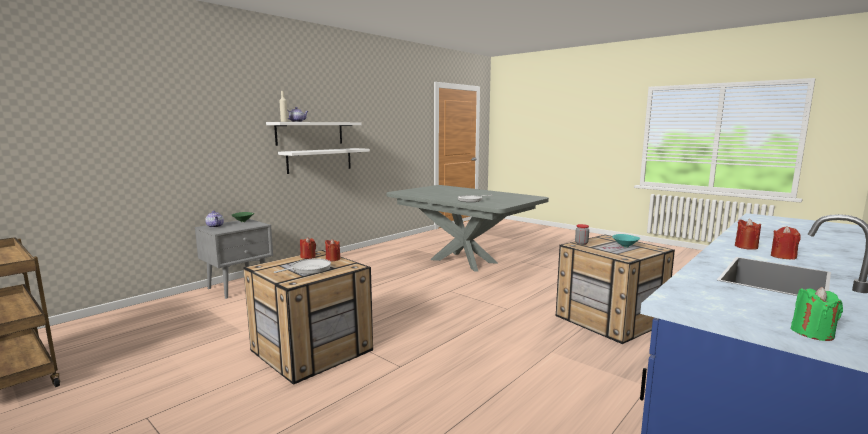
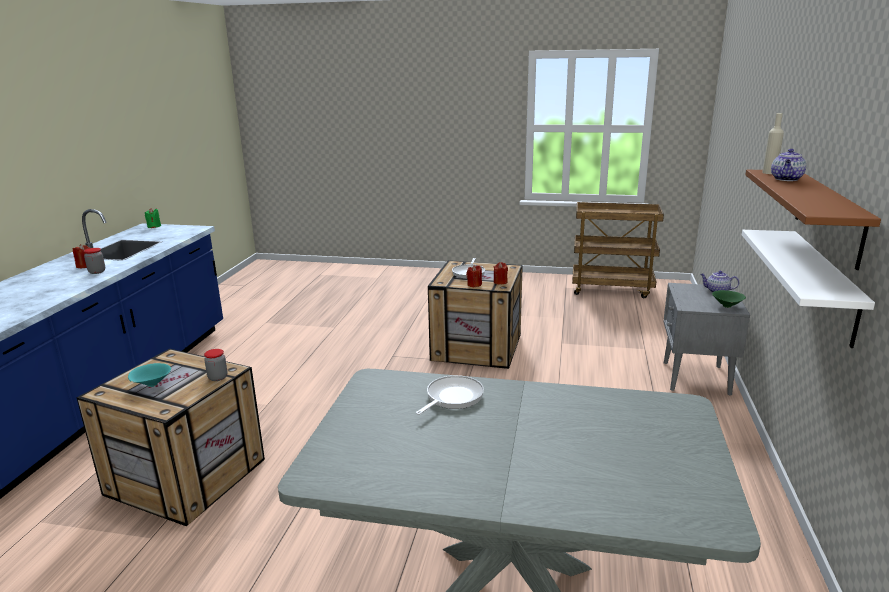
camera: 150 degrees right, 10 degrees up
white shelf [266,122,362,146] -> brown shelf [745,170,881,270]
red candle [735,219,761,250] -> jar [84,248,105,274]

